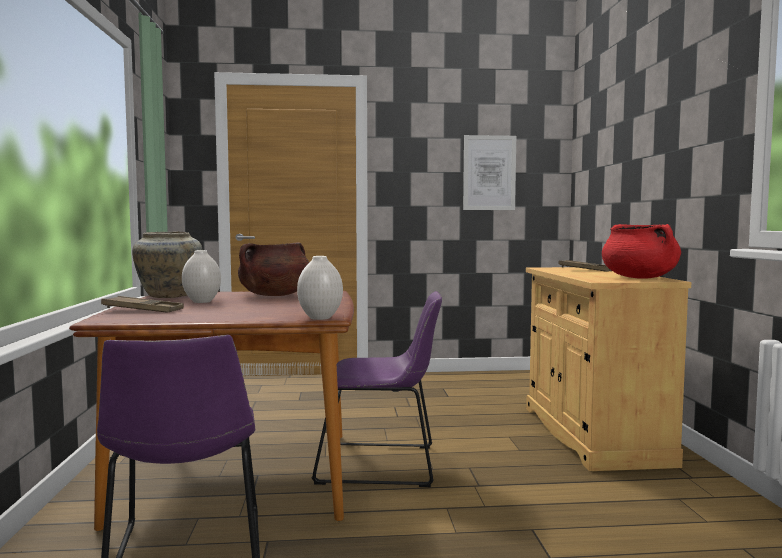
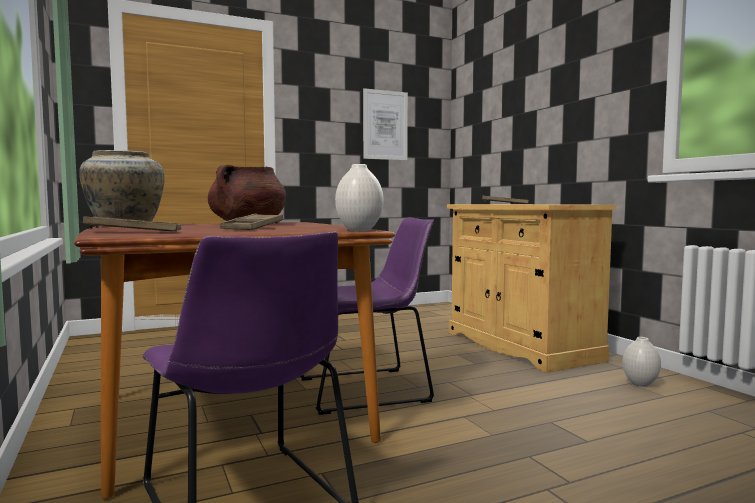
camera: 20 degrees left, 0 degrees up
white vase [182,250,221,303] -> white vase moved to [622,337,661,387]
red cooking pot [602,224,681,279] -> none
none -> brown tray [220,213,283,230]

